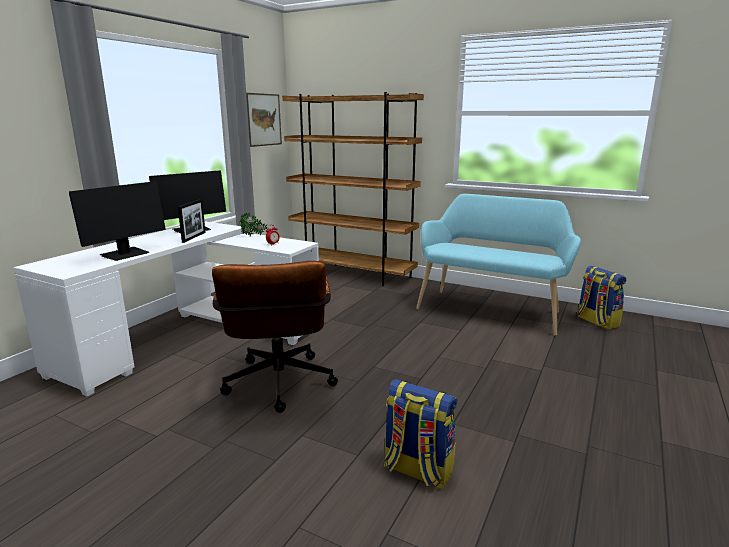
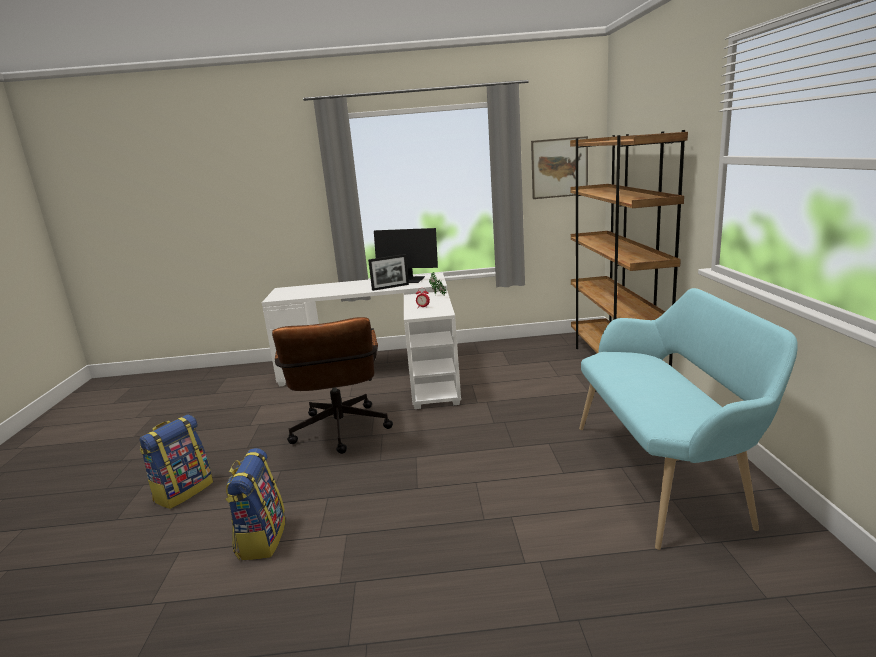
camera: 60 degrees right, 0 degrees up
monitor [69,181,166,261] -> none
brown office chair [212,261,338,413] -> brown office chair turned 60 degrees counterclockwise [272,317,393,454]
backpack [577,266,626,330] -> backpack moved to [140,415,213,509]

